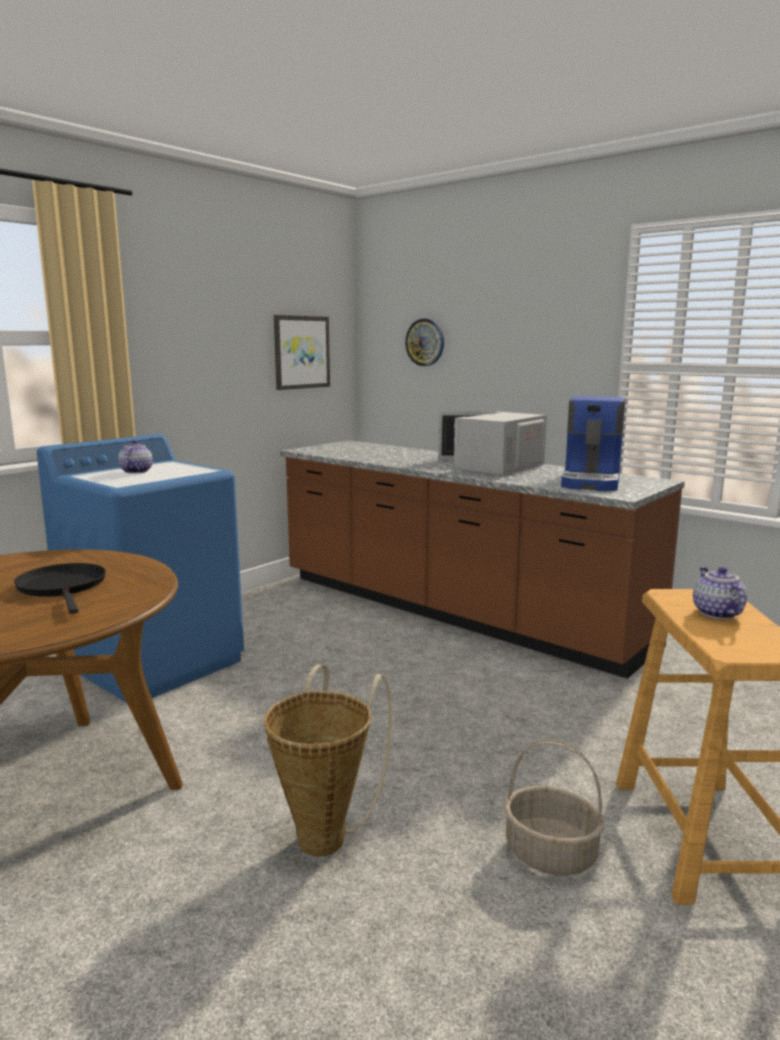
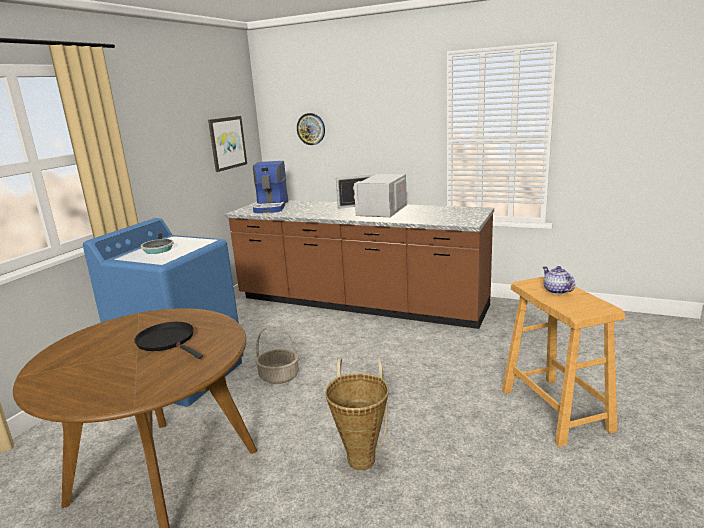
camera: 15 degrees left, 5 degrees up
teapot [118,440,153,474] -> frying pan [141,233,174,254]
basket [504,739,604,875] -> basket moved to [255,326,299,384]
coffee machine [561,396,625,491] -> coffee machine moved to [253,161,288,213]

